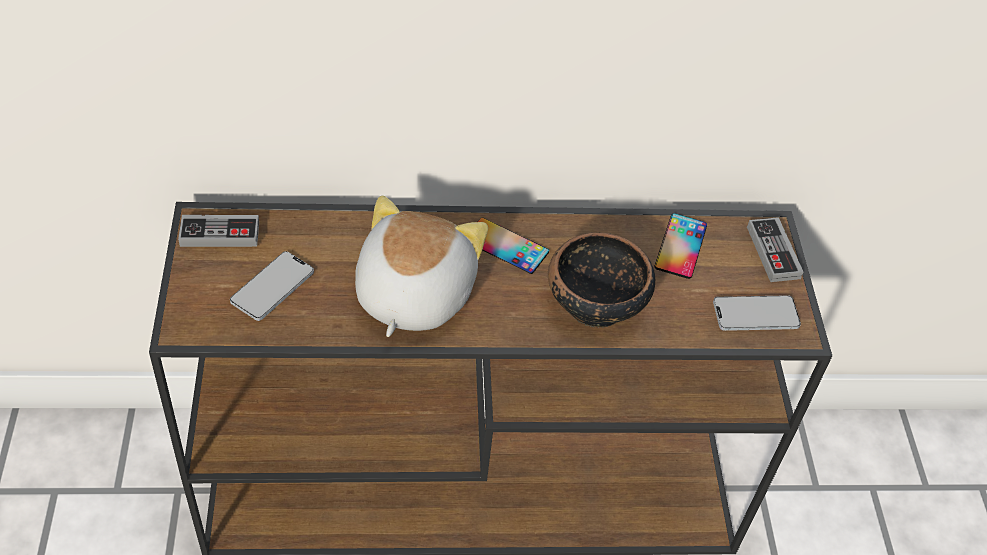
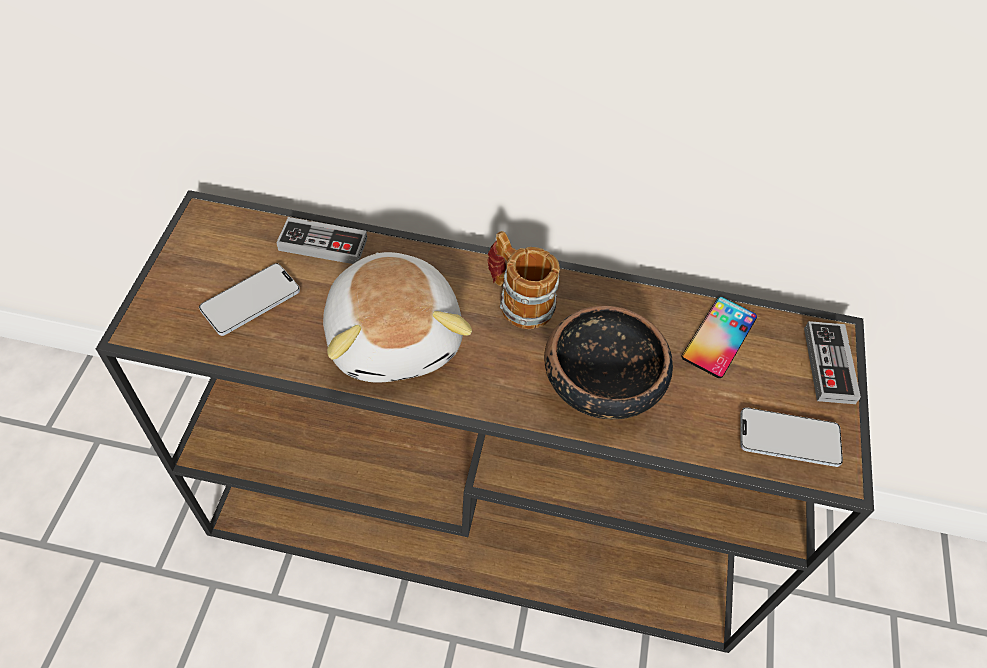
camera: 15 degrees right, 5 degrees up
game controller [178,215,259,247] -> game controller moved to [276,217,367,264]
plush toy [355,195,488,337] -> plush toy turned 135 degrees clockwise [323,252,472,382]
phone [478,217,549,274] -> mug [487,231,560,329]

